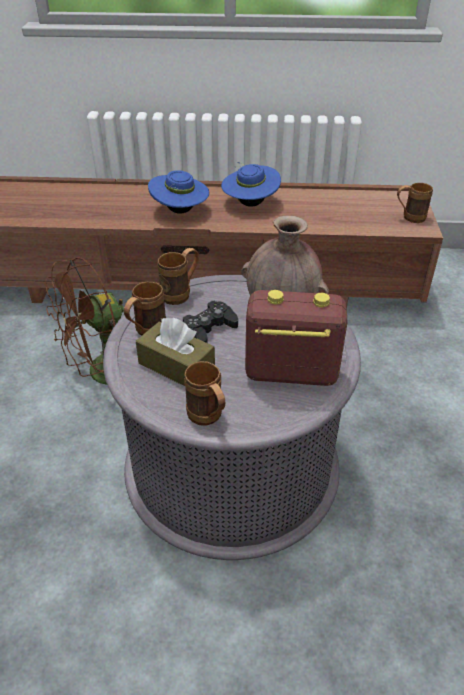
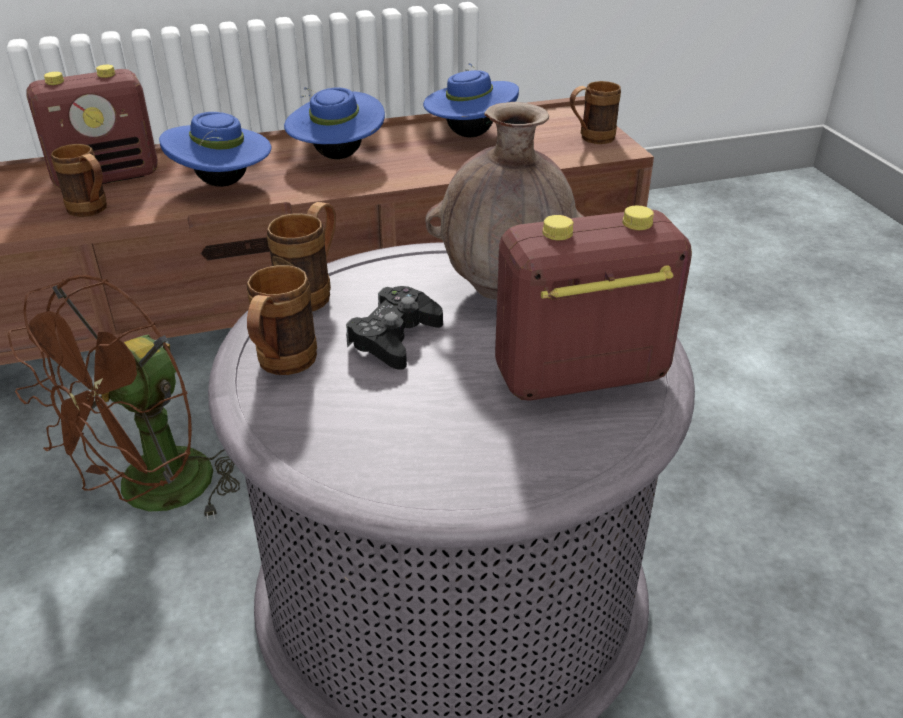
camera: 20 degrees left, 5 degrees down
brown tissue box [136,318,215,386] -> none
brown mug [184,361,225,426] -> brown mug moved to [51,144,107,217]
none -> radio [26,65,158,189]
none -> blue hat [423,63,519,137]

